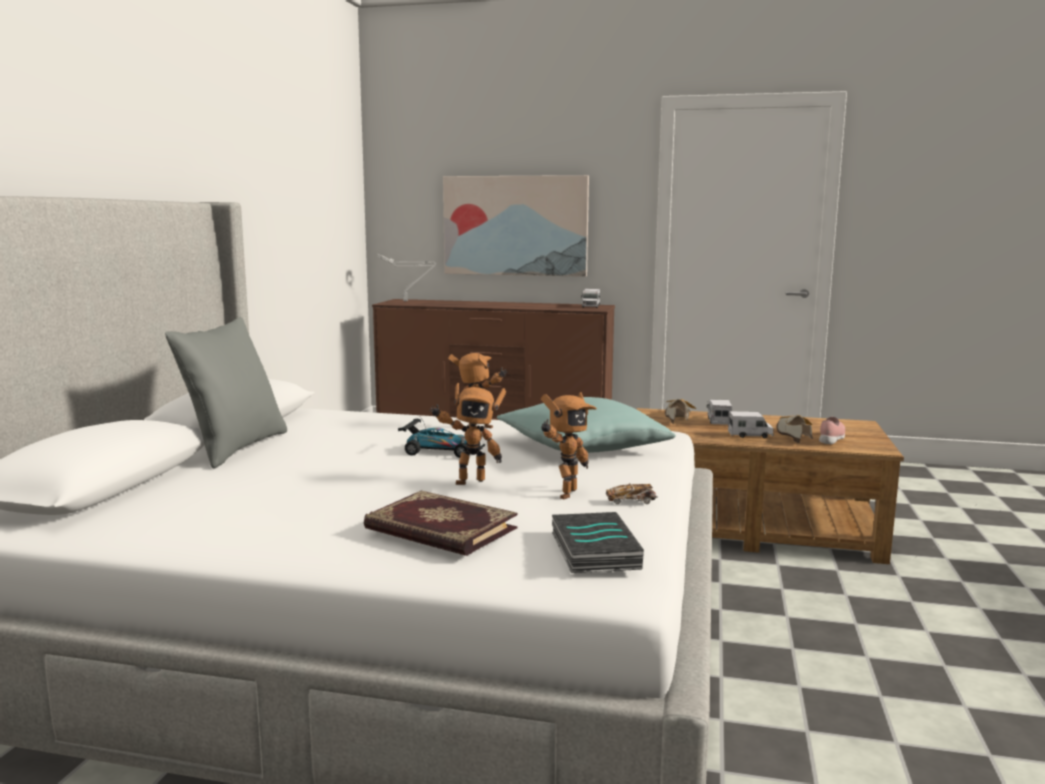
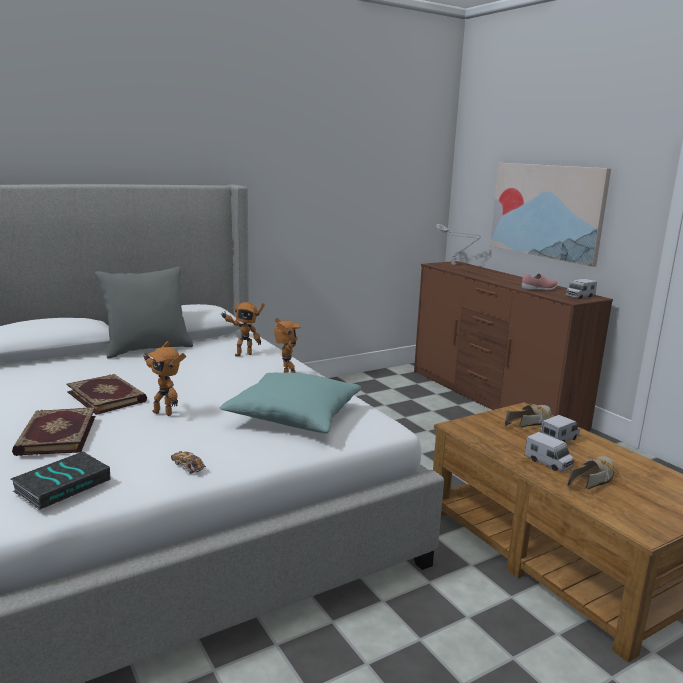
camera: 45 degrees right, 5 degrees up
toy car [398,416,485,458] -> none
toy robot [541,392,597,499] -> toy robot moved to [220,299,265,356]
pink shoe [819,417,845,444] -> pink shoe moved to [522,273,558,291]
none -> book [67,374,147,415]

